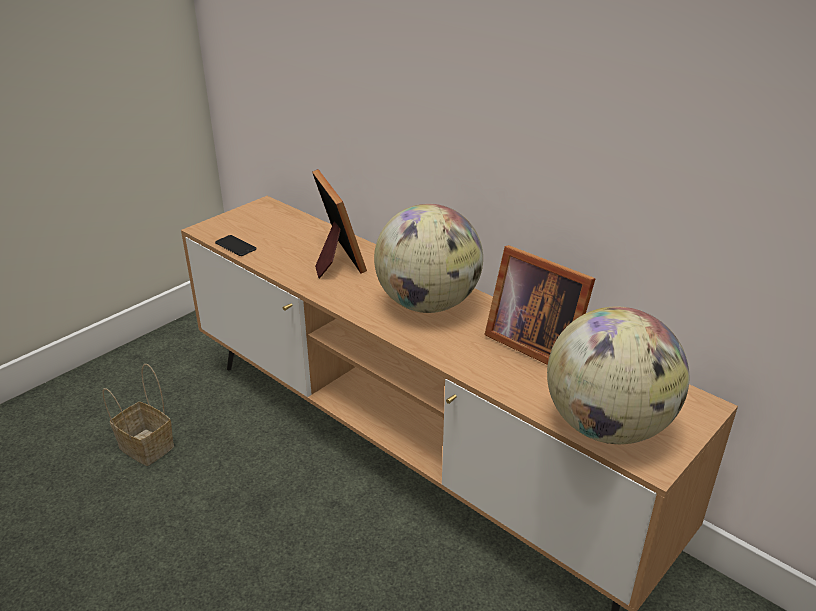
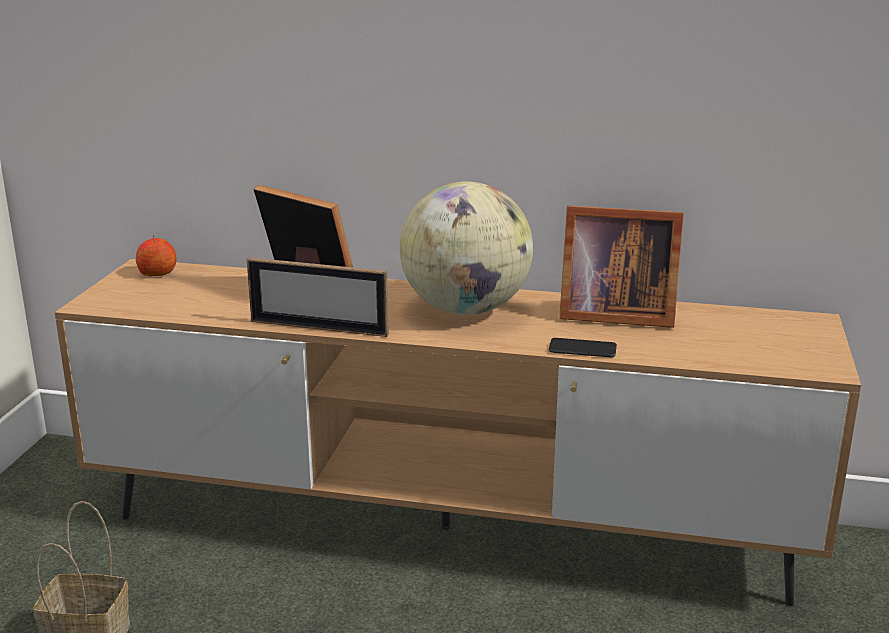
camera: 30 degrees left, 10 degrees down
phone [215,235,257,256] -> phone moved to [549,338,617,357]
globe [547,307,689,444] -> none
none -> apple [136,235,177,276]
none -> picture frame [247,257,389,337]

